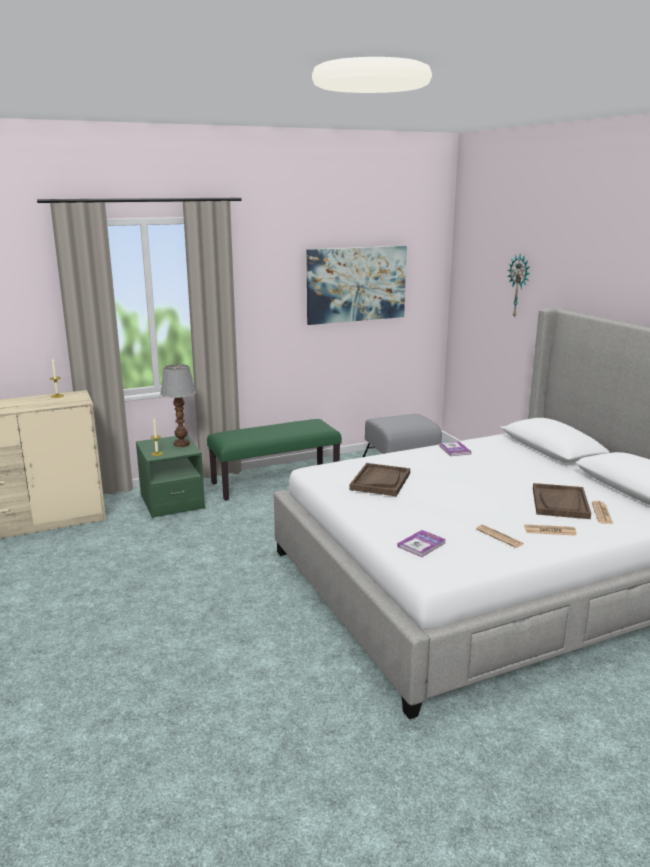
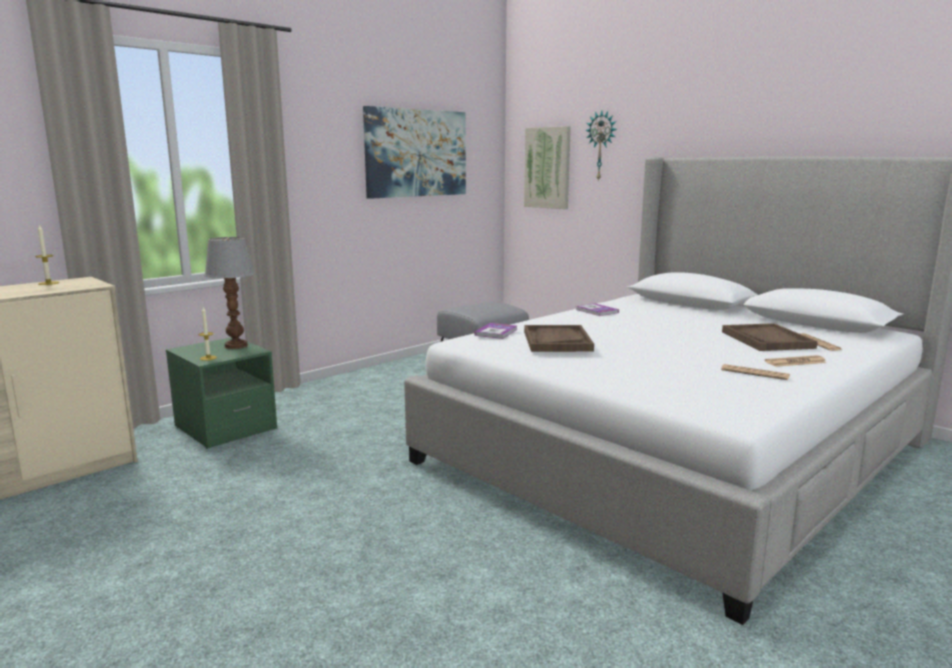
camera: 20 degrees left, 5 degrees down
green bench [207,419,342,500] -> none
book [398,530,446,557] -> book moved to [474,323,517,339]
none -> picture [524,126,571,209]

